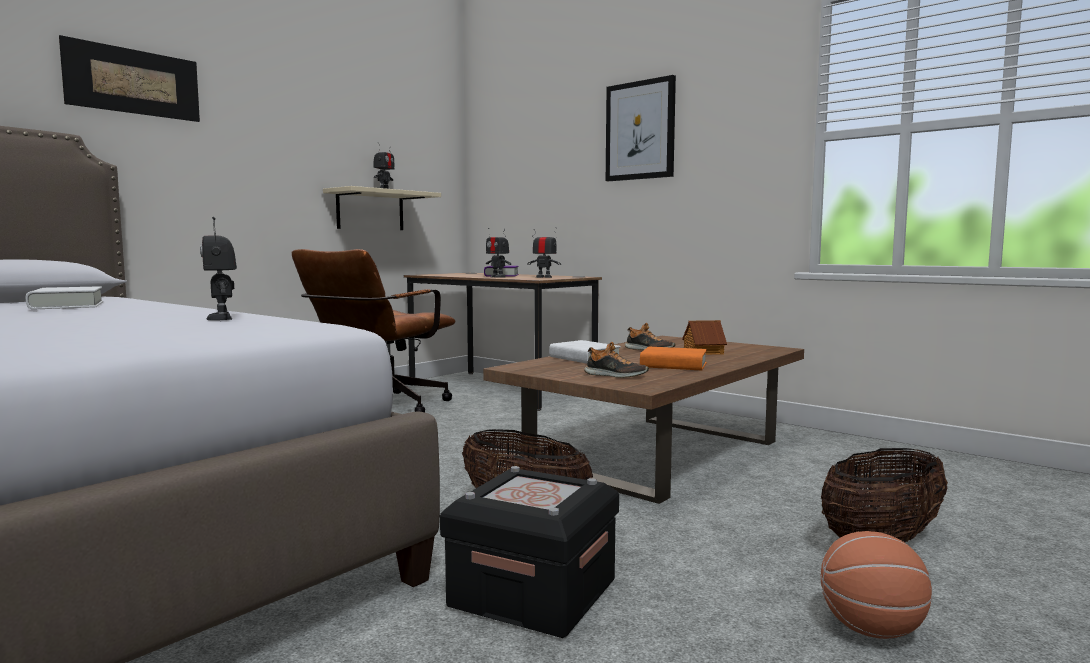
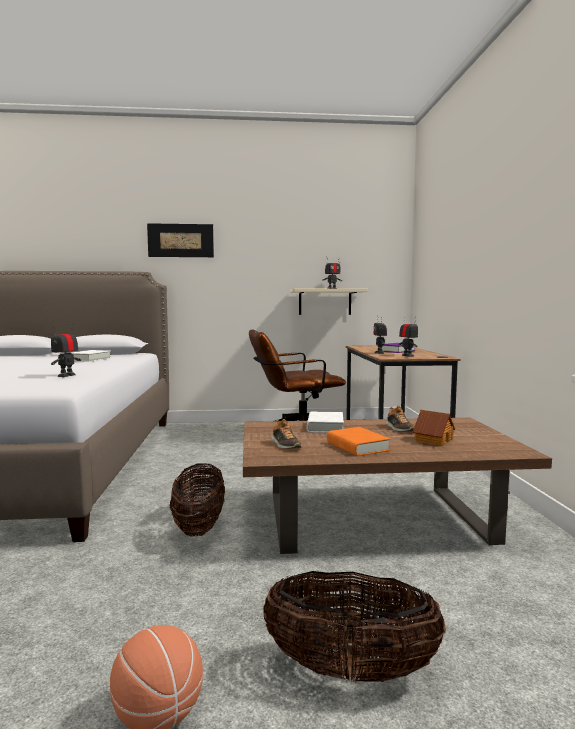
camera: 45 degrees right, 0 degrees up
black storage box [440,466,619,638] -> none
picture [606,75,676,181] -> none

